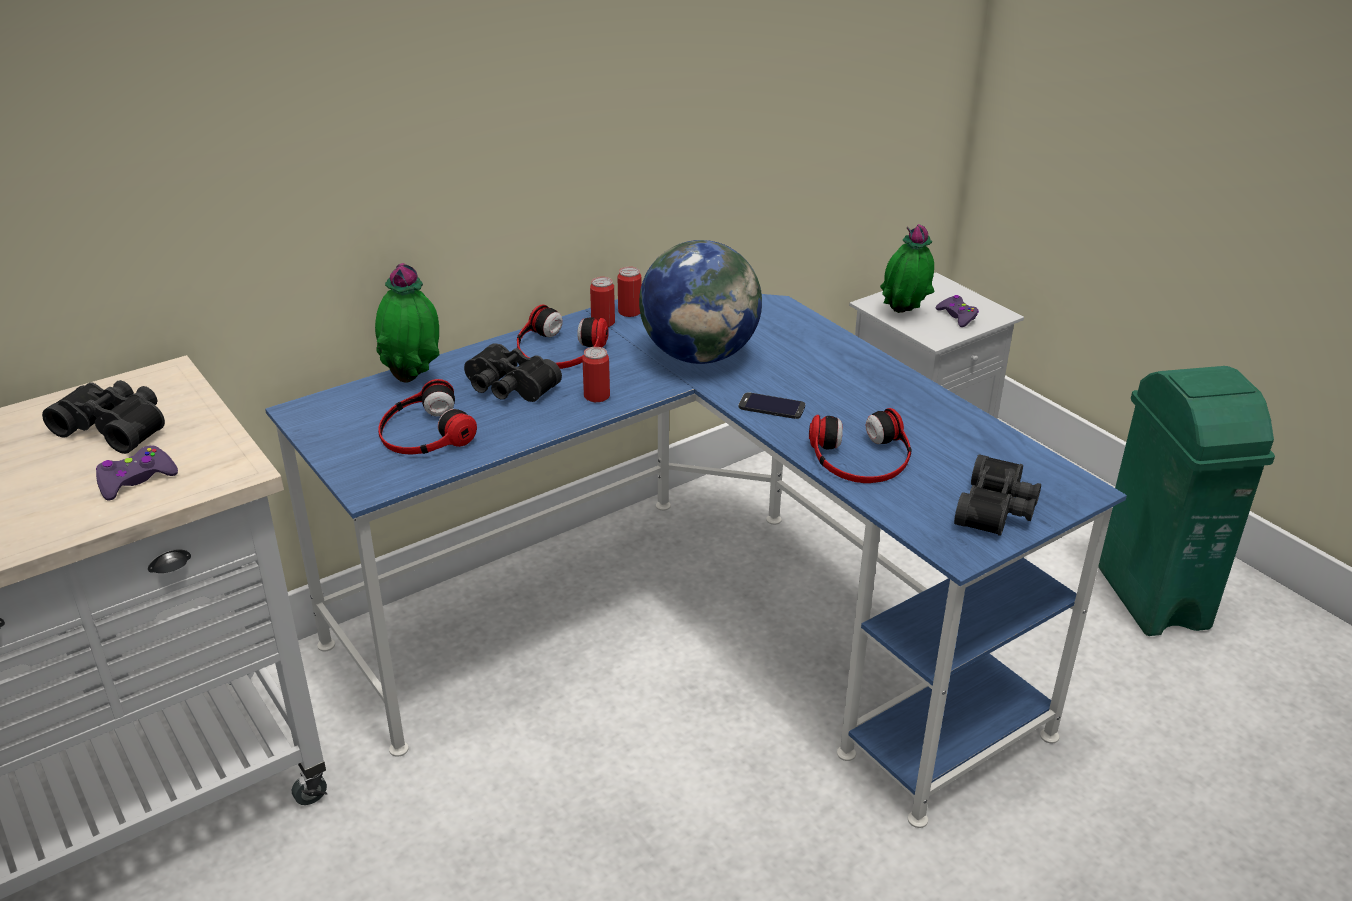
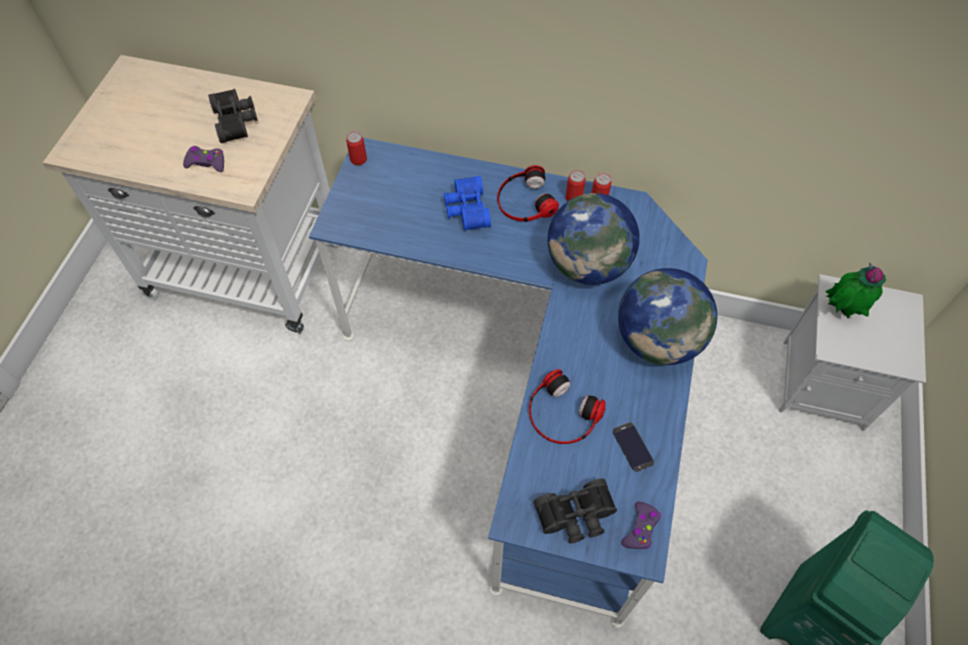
camera: 50 degrees right, 25 degrees up
potted plant [375,263,439,383] -> none
headphones [378,379,477,454] -> none
black binoculars [464,343,562,402] -> blue binoculars [444,176,491,231]
can [582,347,610,402] -> can moved to [346,131,367,165]
phone [738,393,805,419] -> phone moved to [613,422,654,472]
purple game controller [936,295,979,327] -> purple game controller moved to [621,502,661,549]
none -> globe [618,268,717,365]

